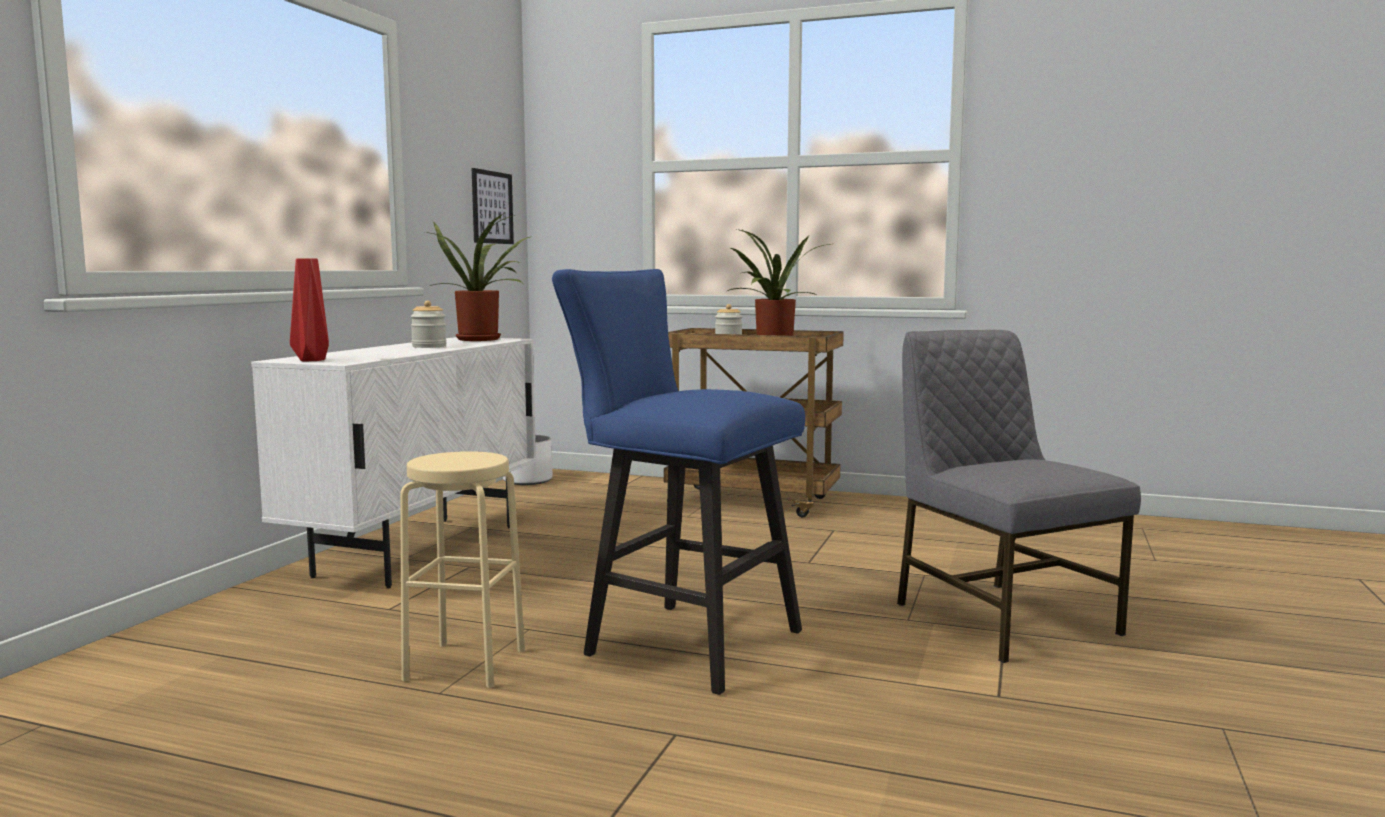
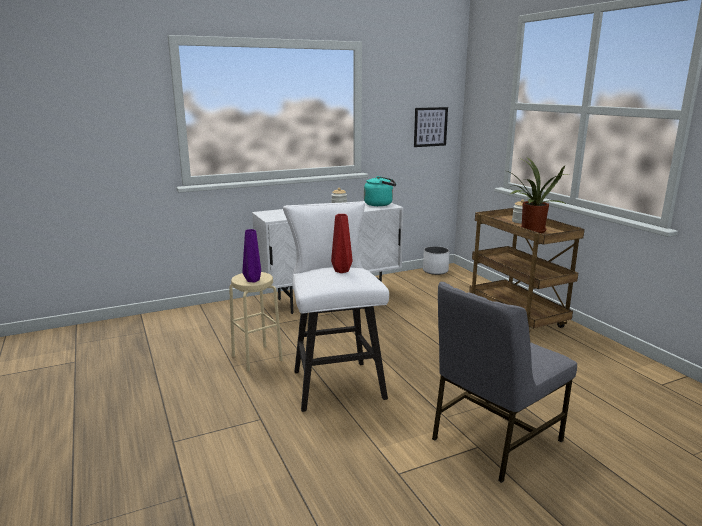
camera: 45 degrees right, 10 degrees up
red vase [290,258,329,361] -> red vase moved to [331,214,353,273]
potted plant [425,213,530,341] -> turquoise kettle [364,176,396,206]
blue stool [552,269,805,695] -> white stool [283,201,389,412]
grey chair [897,330,1141,663] -> grey chair turned 150 degrees counterclockwise [432,282,577,483]
none -> purple vase [242,229,261,282]

